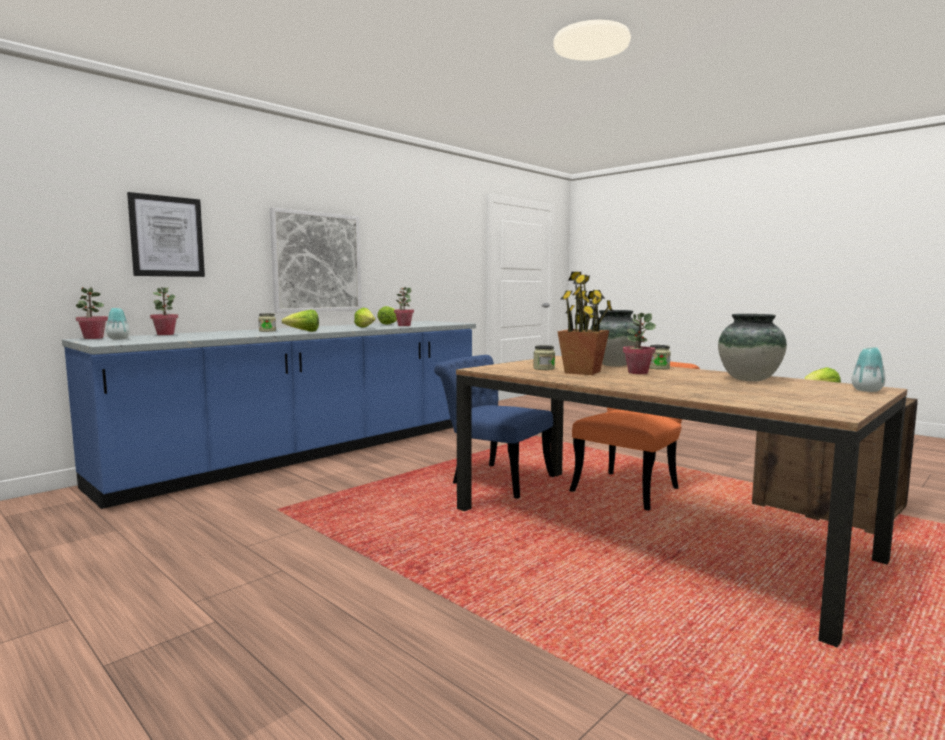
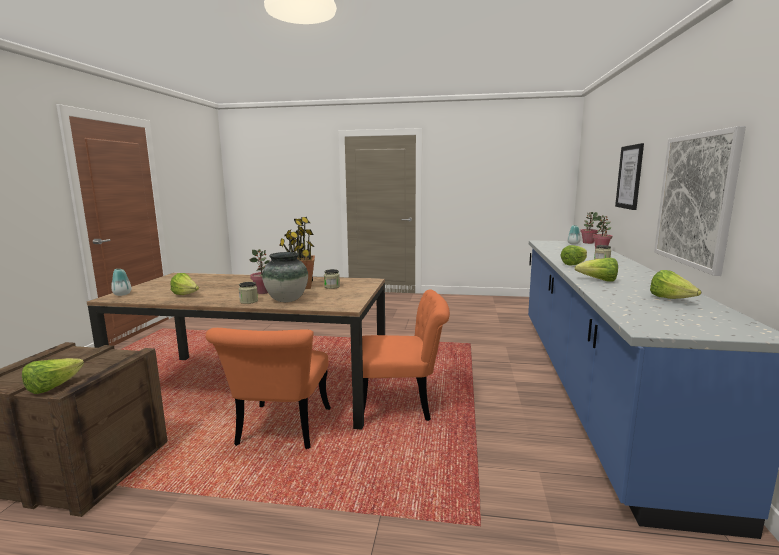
camera: 145 degrees right, 5 degrees up
potted plant [394,287,414,326] -> none
blue chair [434,355,555,499] -> orange chair [362,290,450,421]
vase [718,314,787,381] -> lettuce [170,273,199,295]

